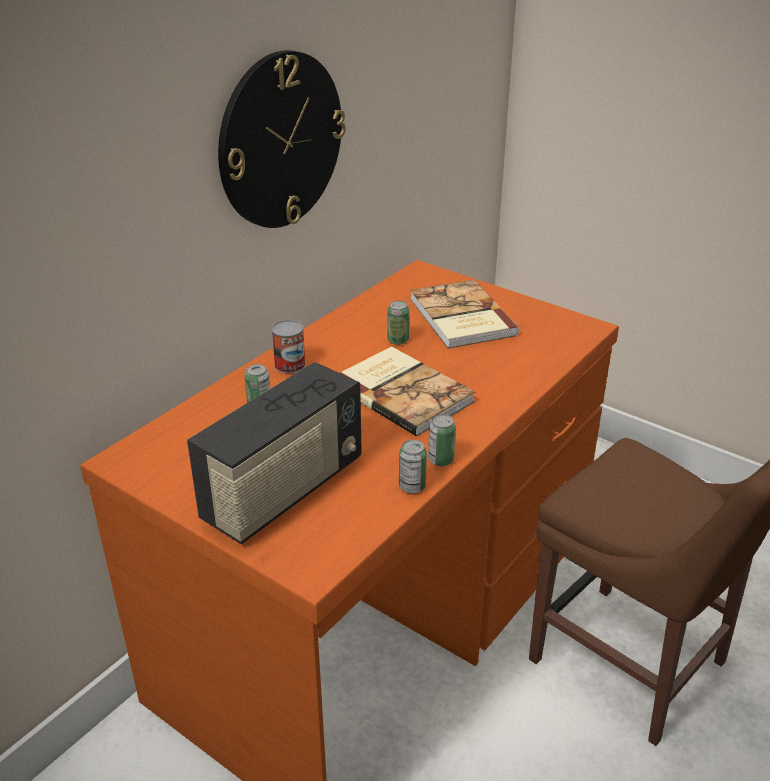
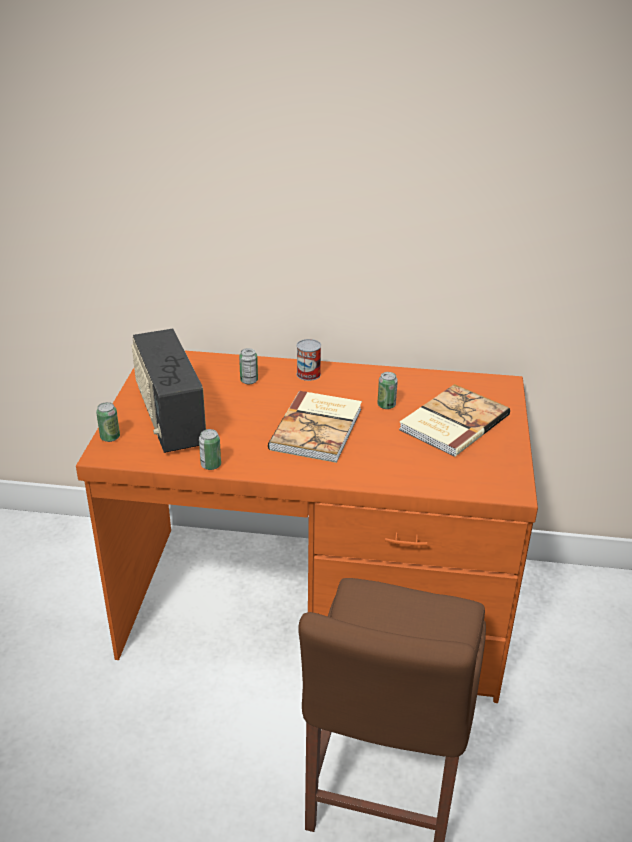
camera: 60 degrees right, 0 degrees up
radio [187,362,362,544] -> radio turned 60 degrees clockwise [132,329,206,453]
wall clock [218,50,346,228] -> none
can [428,414,456,466] -> can moved to [96,402,120,442]

